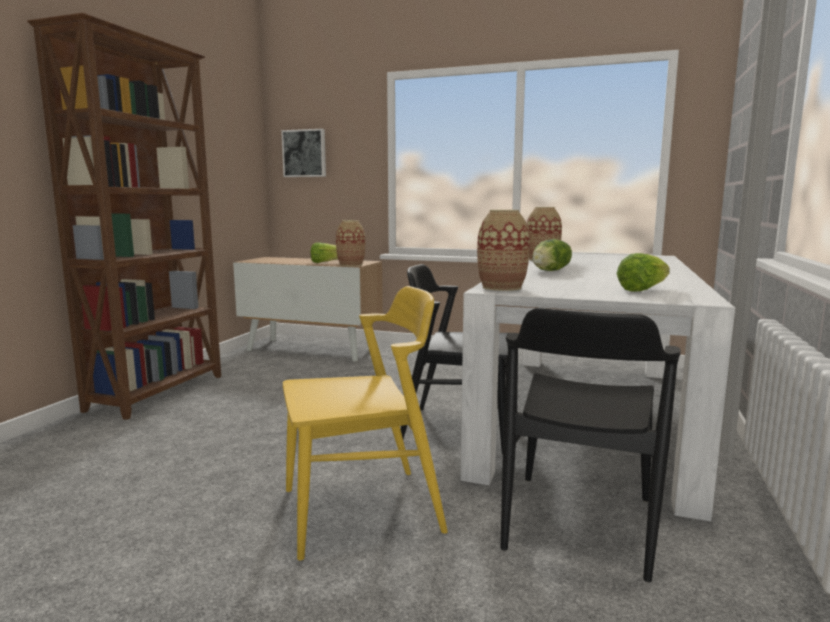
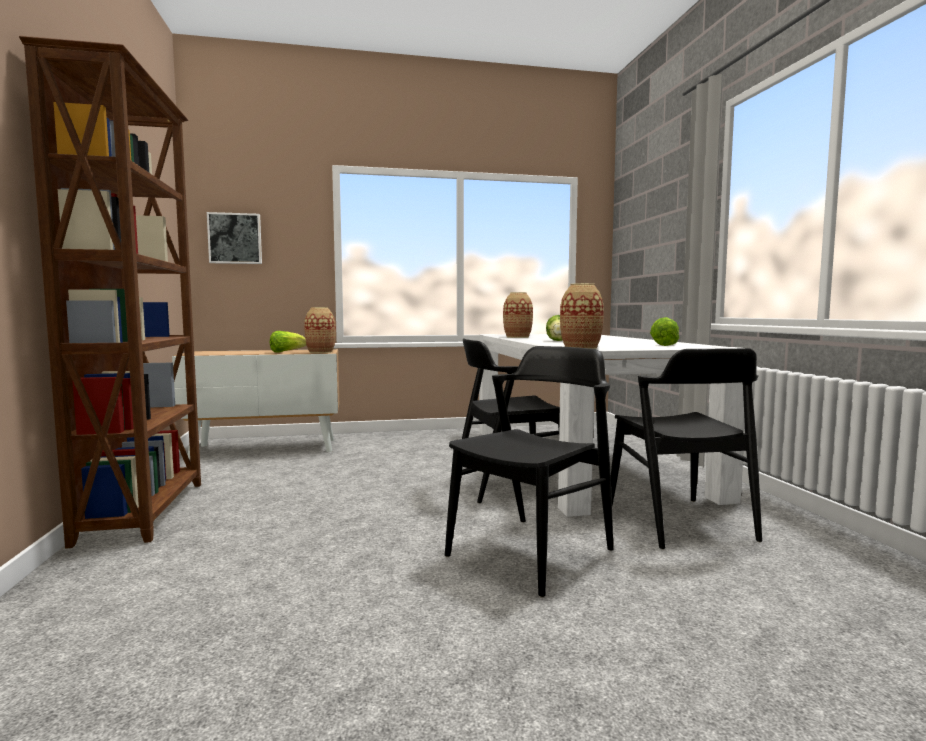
camera: 30 degrees left, 5 degrees down
yellow chair [283,286,448,561] -> black chair [445,346,613,598]

